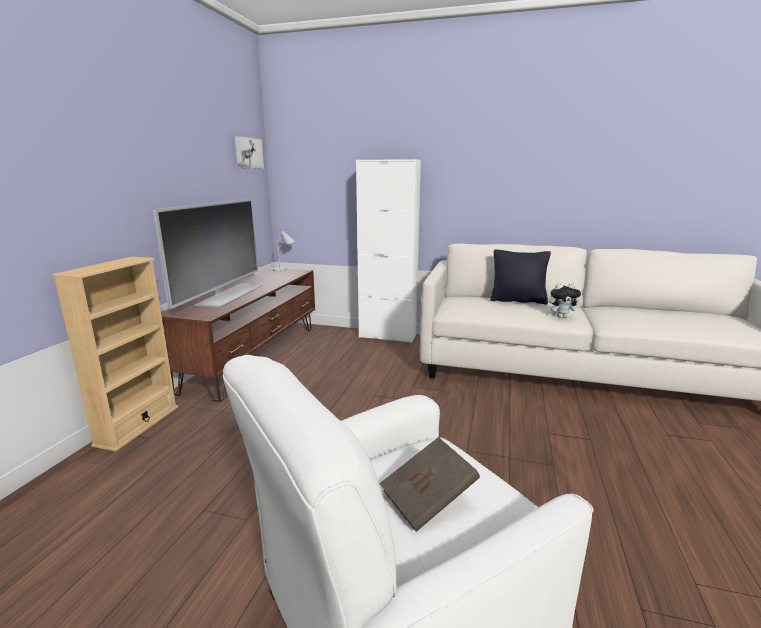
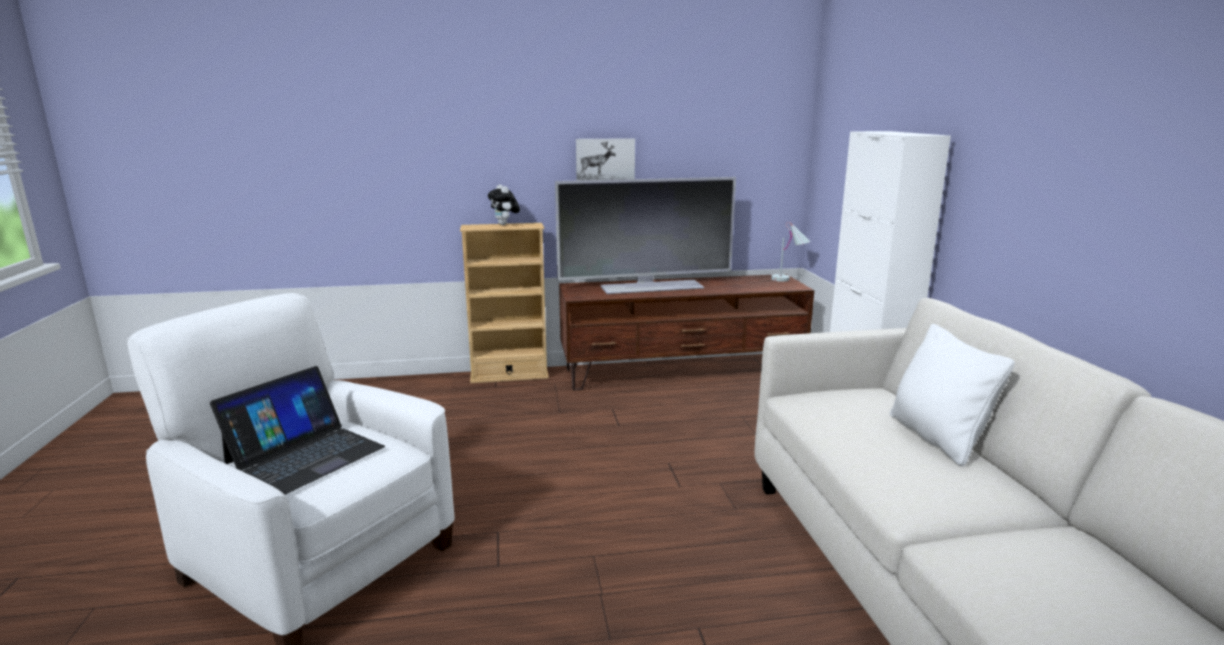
camera: 65 degrees right, 0 degrees up
picture [235,136,264,169] -> picture moved to [576,138,635,180]
brown book [379,437,480,532] -> laptop [210,366,385,495]
black pillow [490,249,551,305] -> white pillow [890,324,1015,467]
plush toy [549,283,581,318] -> plush toy moved to [488,184,520,225]

